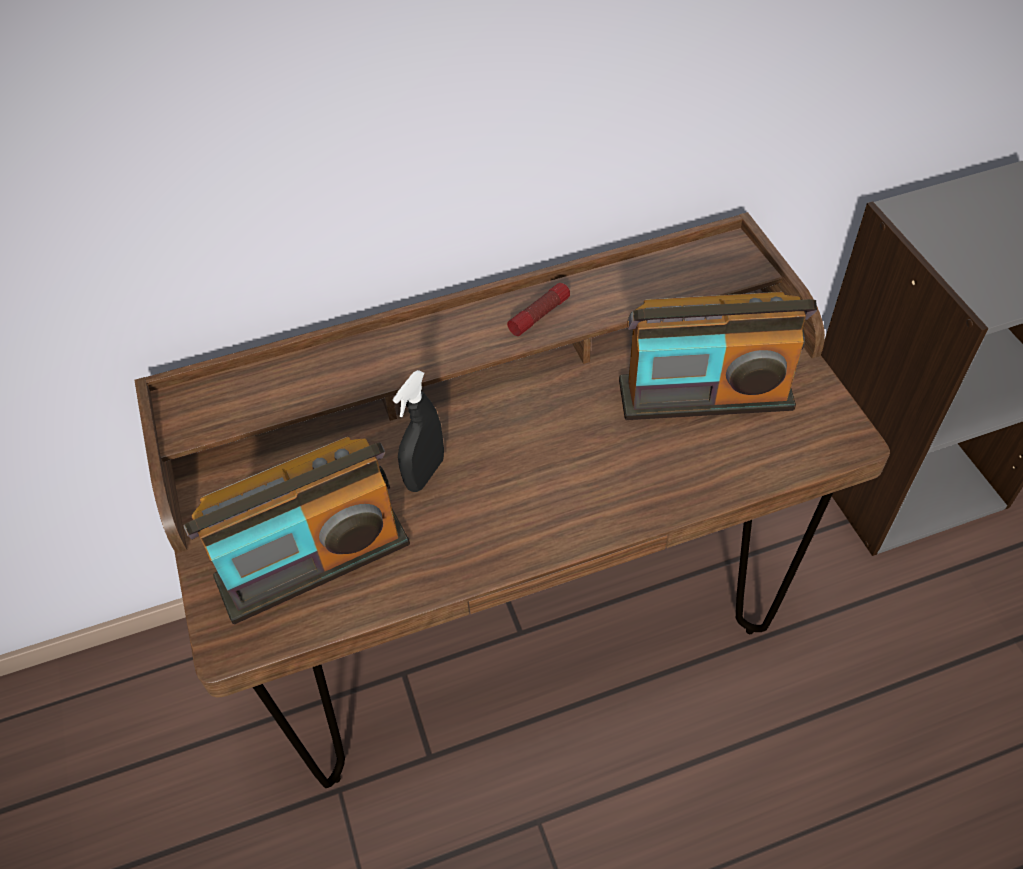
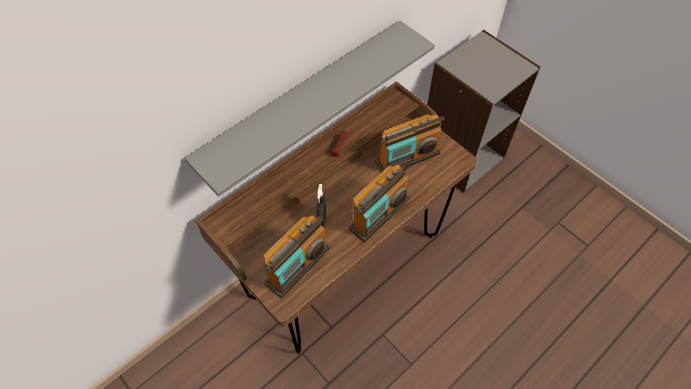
camera: 25 degrees left, 5 degrees up
none -> grey shelf [185,21,435,197]
none -> radio [349,164,410,242]

